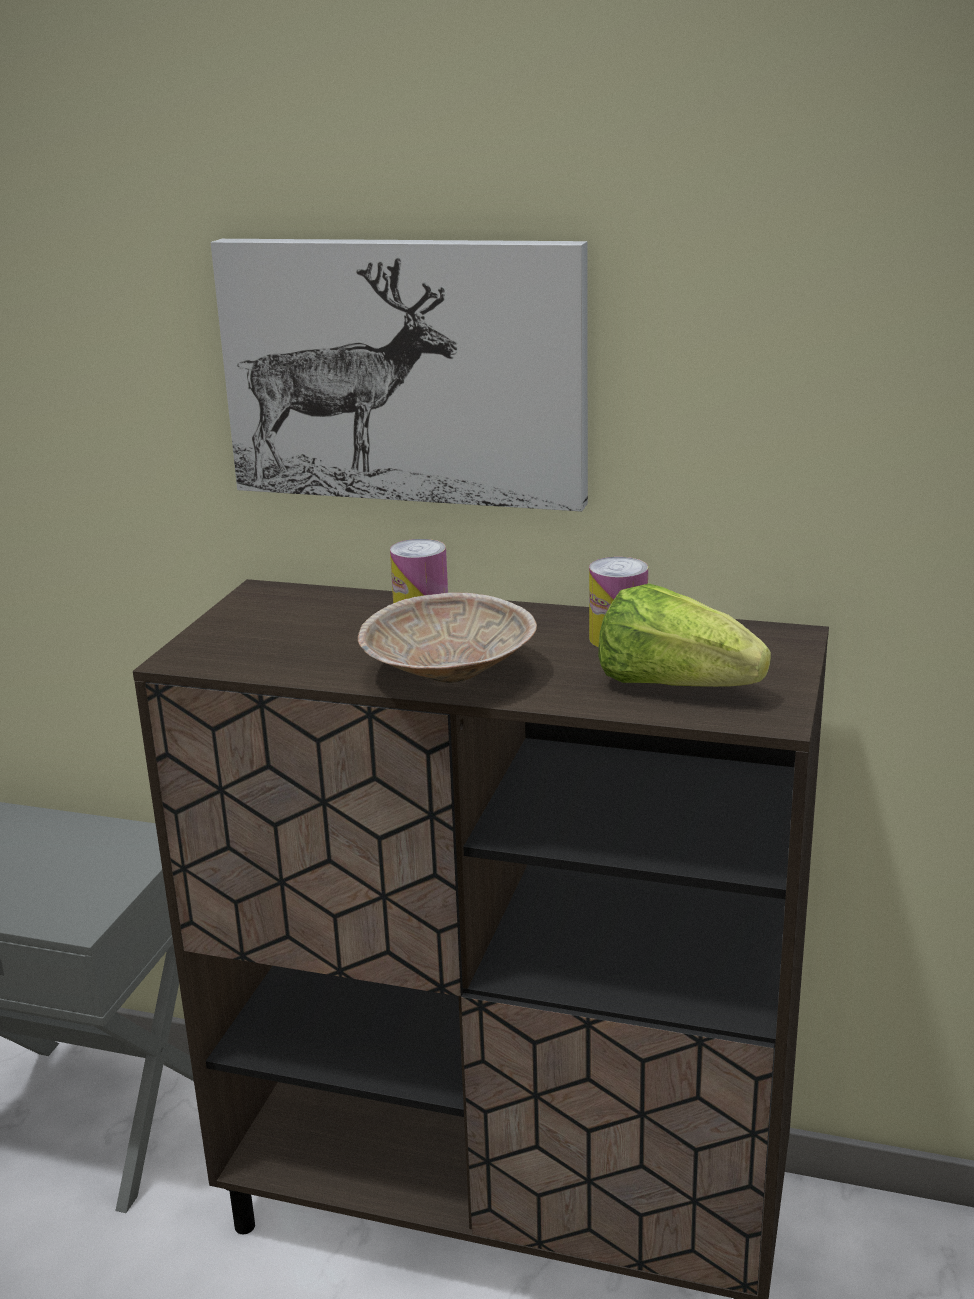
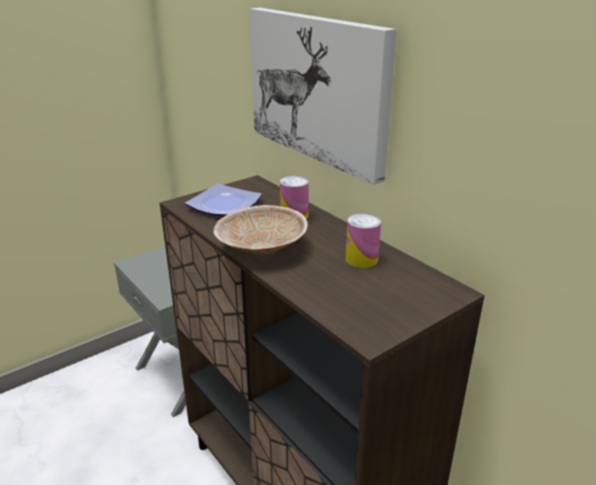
camera: 35 degrees right, 5 degrees up
lettuce [598,583,771,687] -> none
none -> plate [185,184,262,216]

